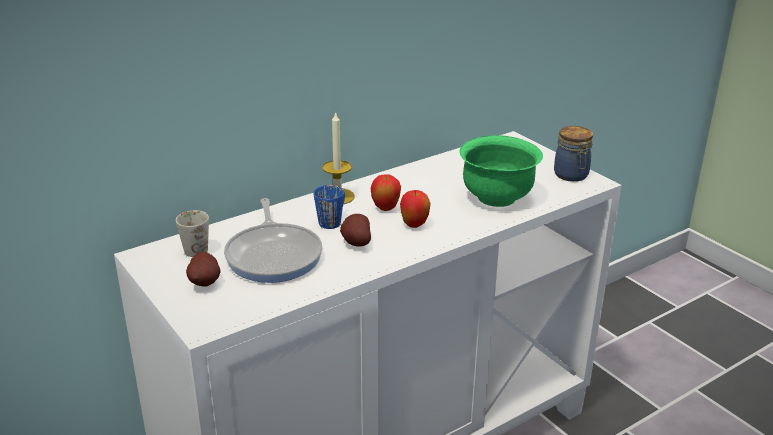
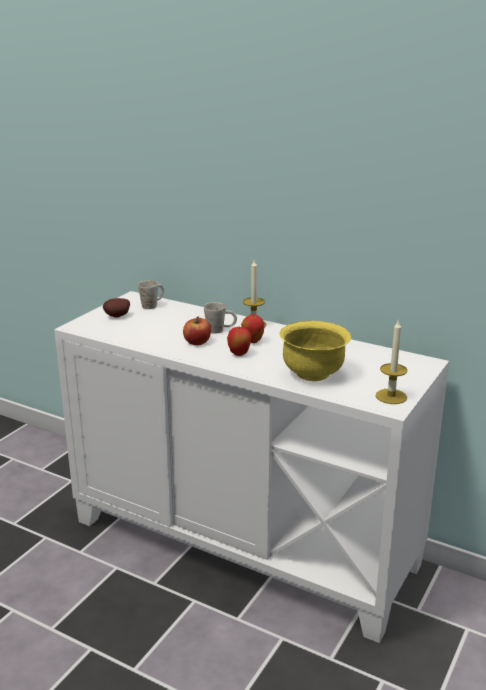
camera: 65 degrees right, 5 degrees down
frying pan [224,198,323,283] -> none
blue mug [313,185,345,229] -> white mug [204,302,237,334]
potato [340,214,371,247] -> apple [183,316,211,345]
green bowl [459,135,543,207] -> yellow bowl [279,321,351,381]
jar [554,126,593,182] -> candle [376,319,407,404]

